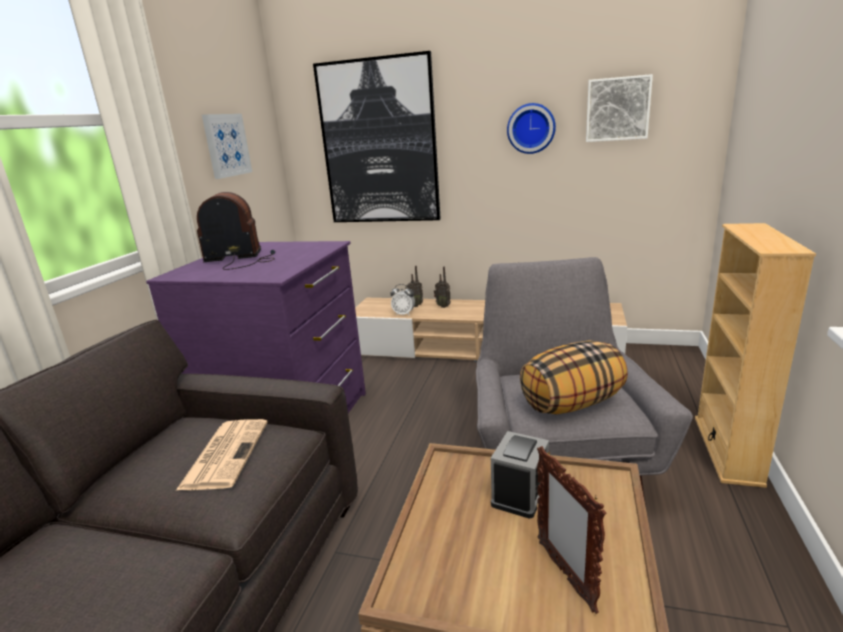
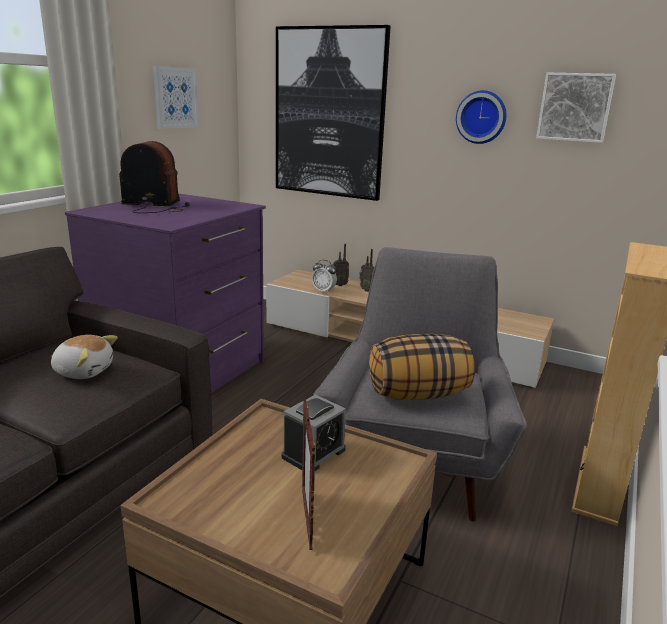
camera: 10 degrees right, 0 degrees up
newspaper [176,419,268,490] -> plush toy [51,335,118,379]

